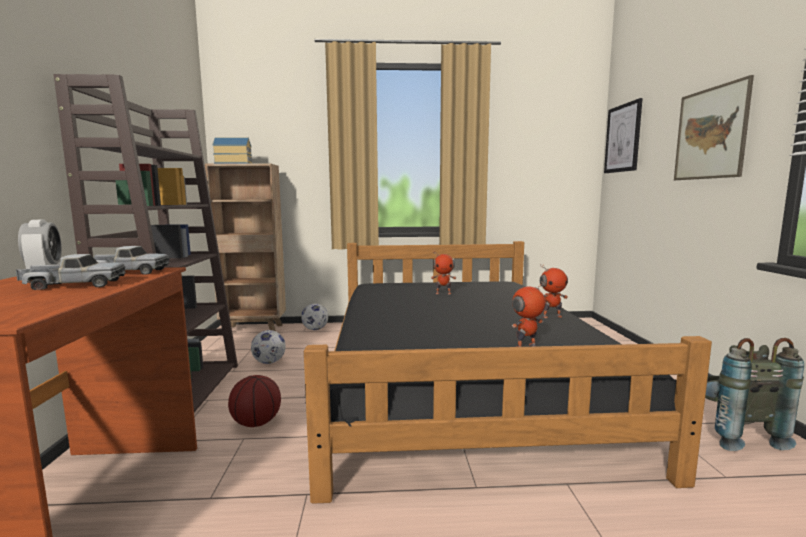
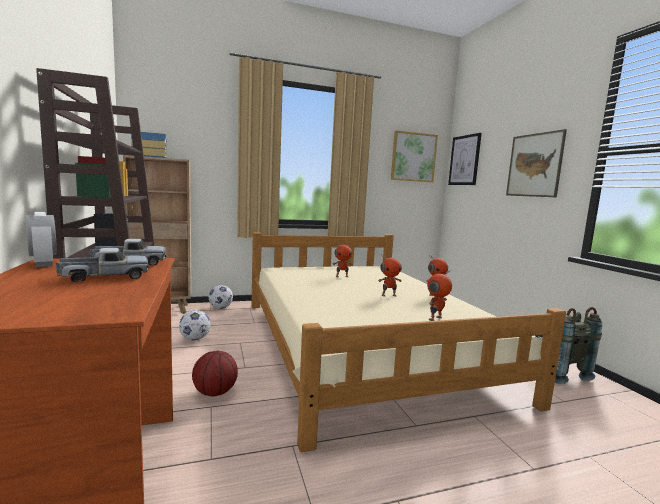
camera: 15 degrees left, 0 degrees up
black bed [304,241,712,504] -> beige bed [251,232,566,452]
none -> toy robot [378,255,402,296]
none -> picture [391,130,438,182]

